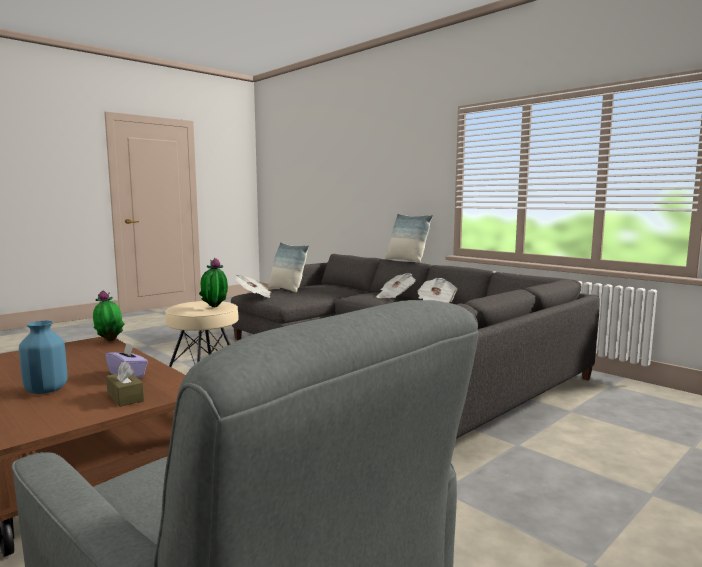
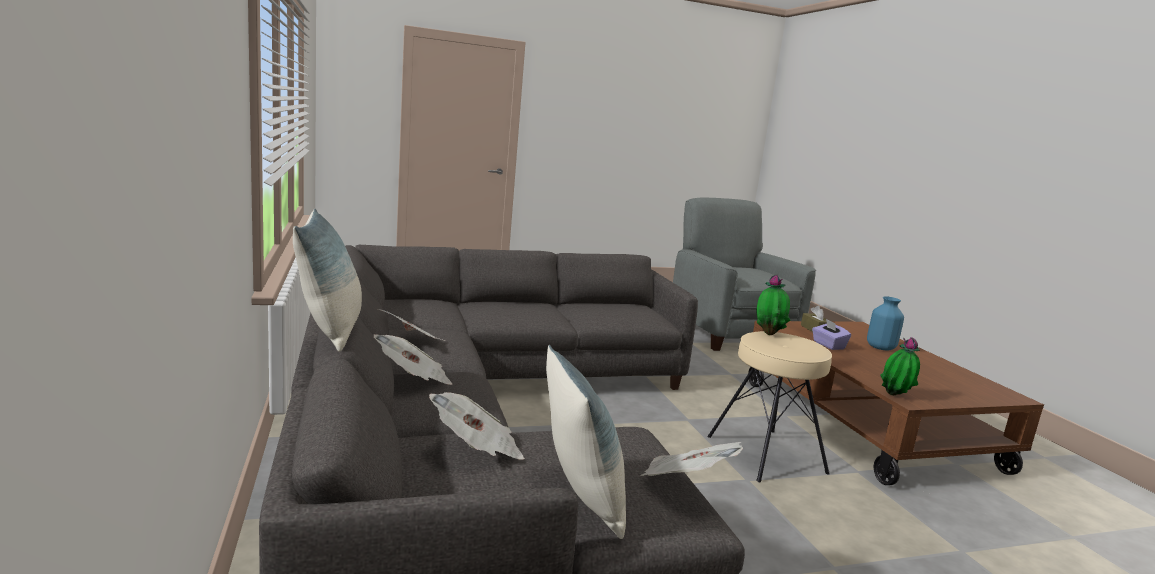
camera: 155 degrees left, 5 degrees up
none -> newspaper [429,392,525,460]

